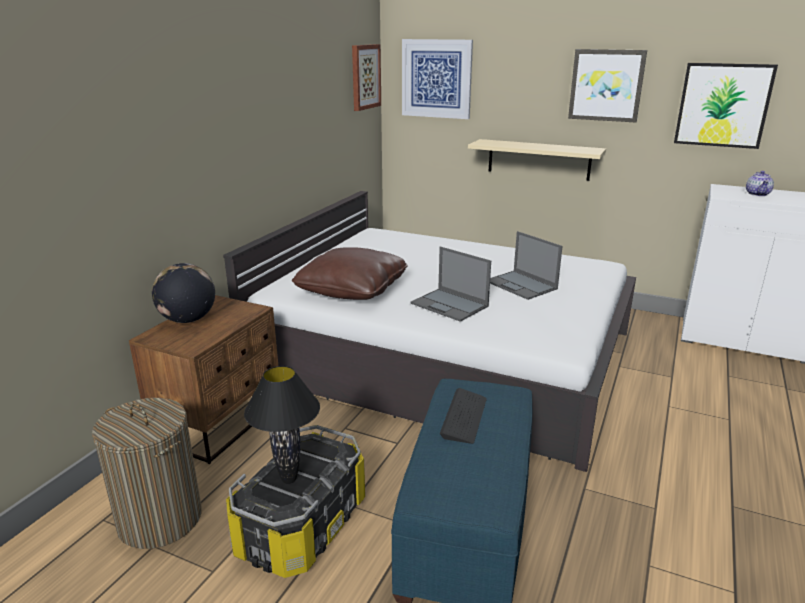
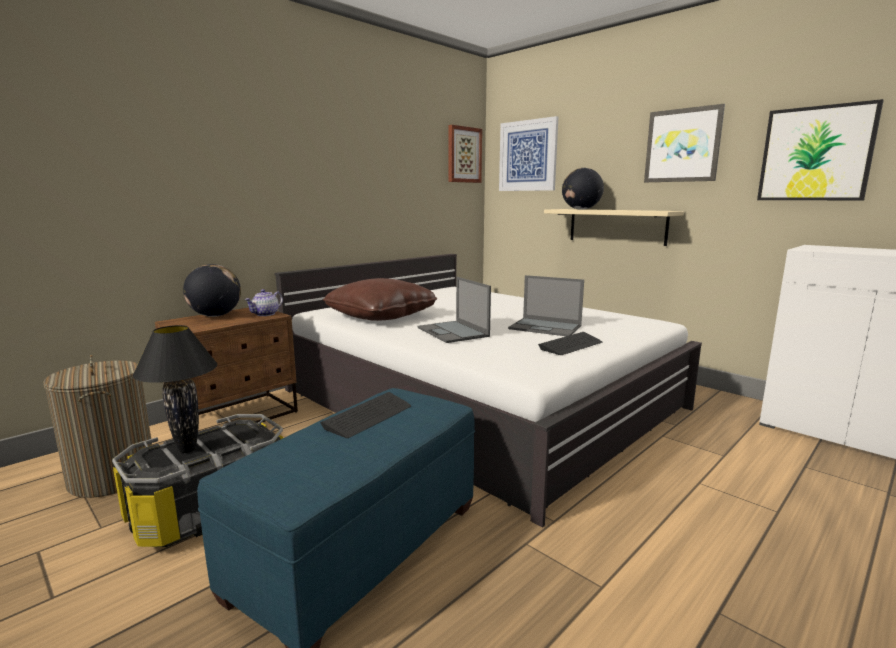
camera: 20 degrees right, 10 degrees down
laptop [490,231,562,300] -> laptop turned 45 degrees counterclockwise [508,275,584,336]
teapot [746,171,774,196] -> teapot moved to [244,289,283,316]
none -> keyboard [538,332,602,355]
none -> globe [562,168,604,210]

